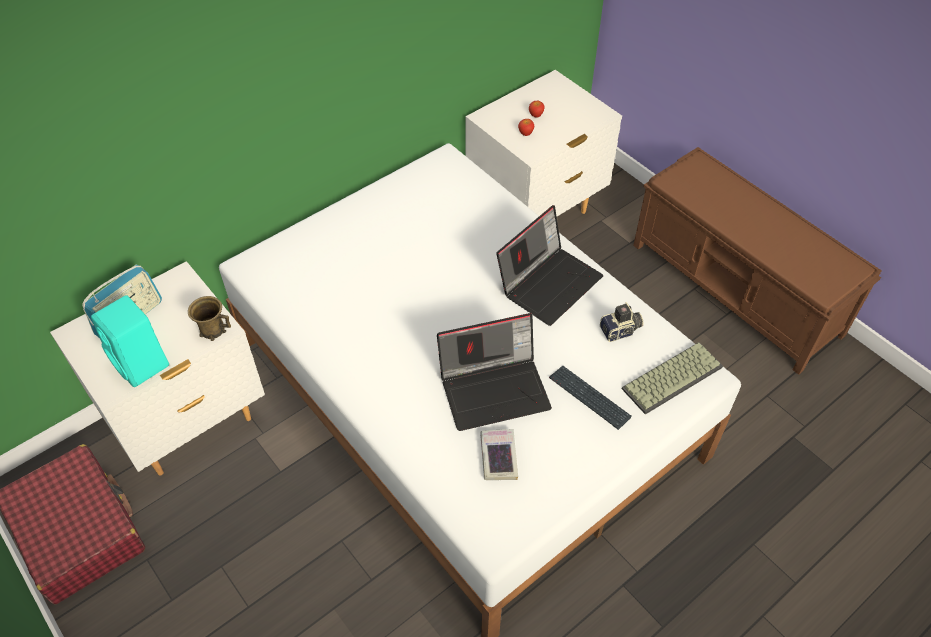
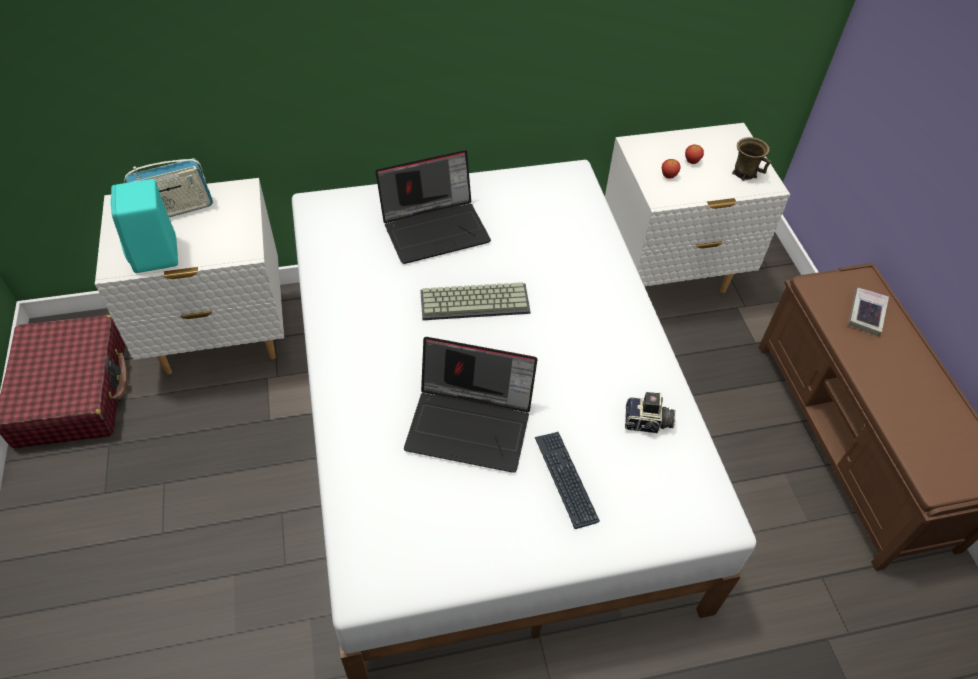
camera: 25 degrees right, 0 degrees up
brown mug [188,296,231,341] -> brown mug moved to [732,137,771,181]
book [480,429,518,480] -> book moved to [848,288,889,336]
laptop [496,205,604,326] -> laptop moved to [375,150,491,264]
keyboard [622,342,723,415] -> keyboard moved to [420,282,531,320]

